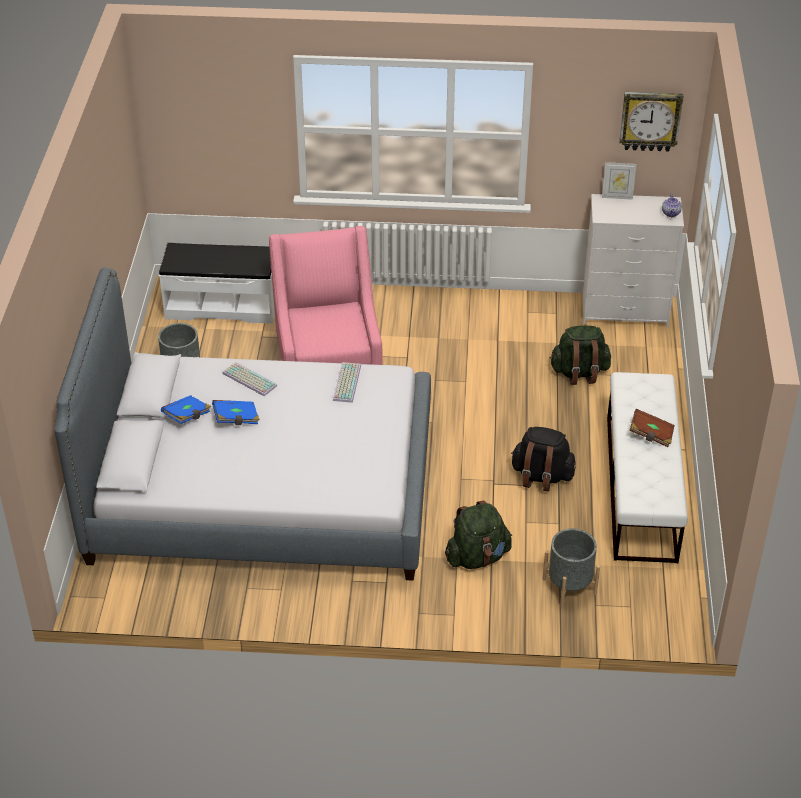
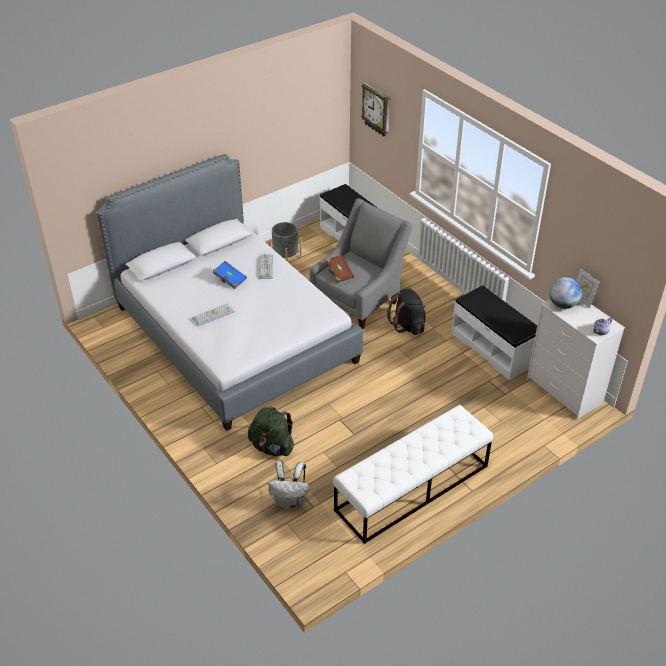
camera: 50 degrees right, 0 degrees up
blue book [161,395,211,424] -> none
pink armchair [269,226,383,365] -> grey armchair [310,198,413,330]
keyboard [333,362,361,403] -> keyboard moved to [192,303,235,326]
black backpack [511,427,576,492] -> black backpack moved to [387,289,426,335]
grey planter [543,528,600,607] -> white backpack [269,461,309,509]
green backpack [550,325,611,385] -> none
wall clock [619,92,683,152] -> wall clock moved to [361,83,390,136]
brown book [629,409,675,447] -> brown book moved to [326,255,354,283]
none -> white bench [451,285,537,380]
none -> globe [549,277,582,309]

